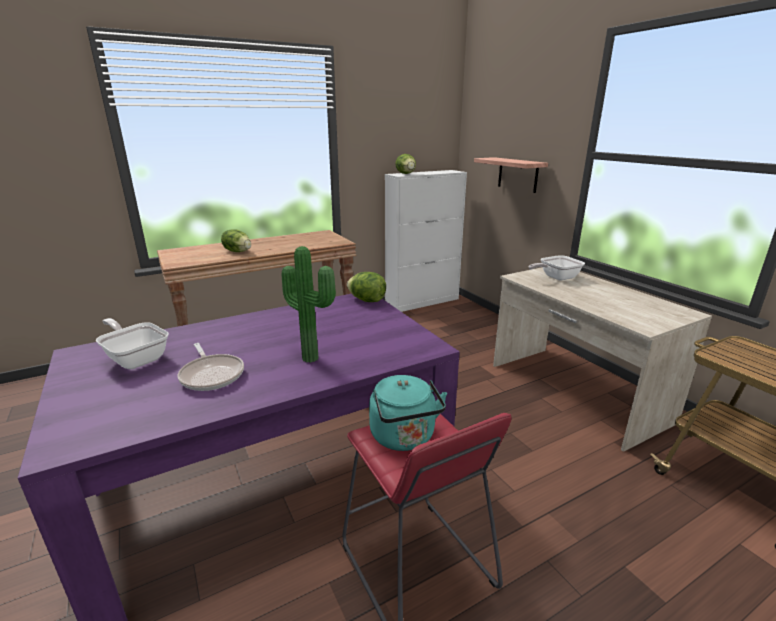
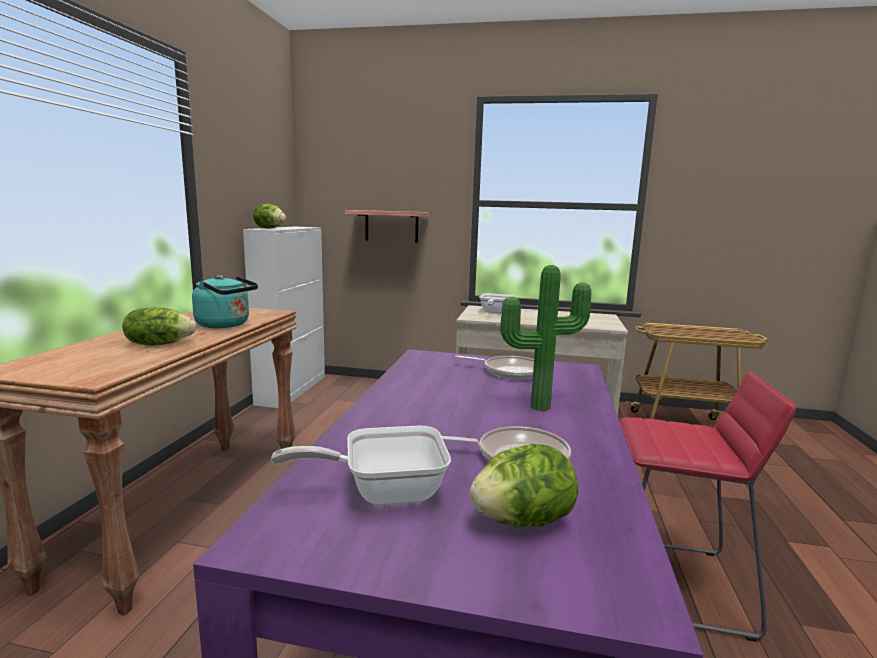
camera: 50 degrees left, 10 degrees down
lettuce [347,272,386,302] -> lettuce moved to [469,444,578,527]
turquoise kettle [369,375,447,451] -> turquoise kettle moved to [192,275,258,328]
none -> frying pan [455,355,534,380]

